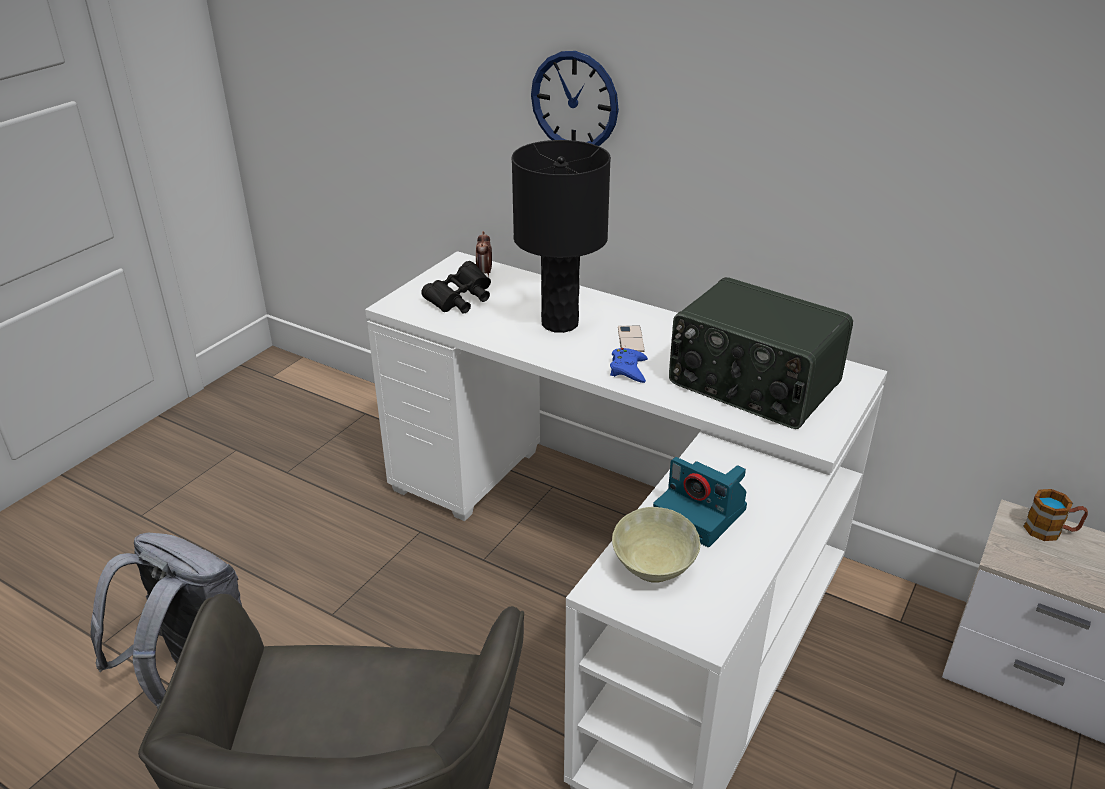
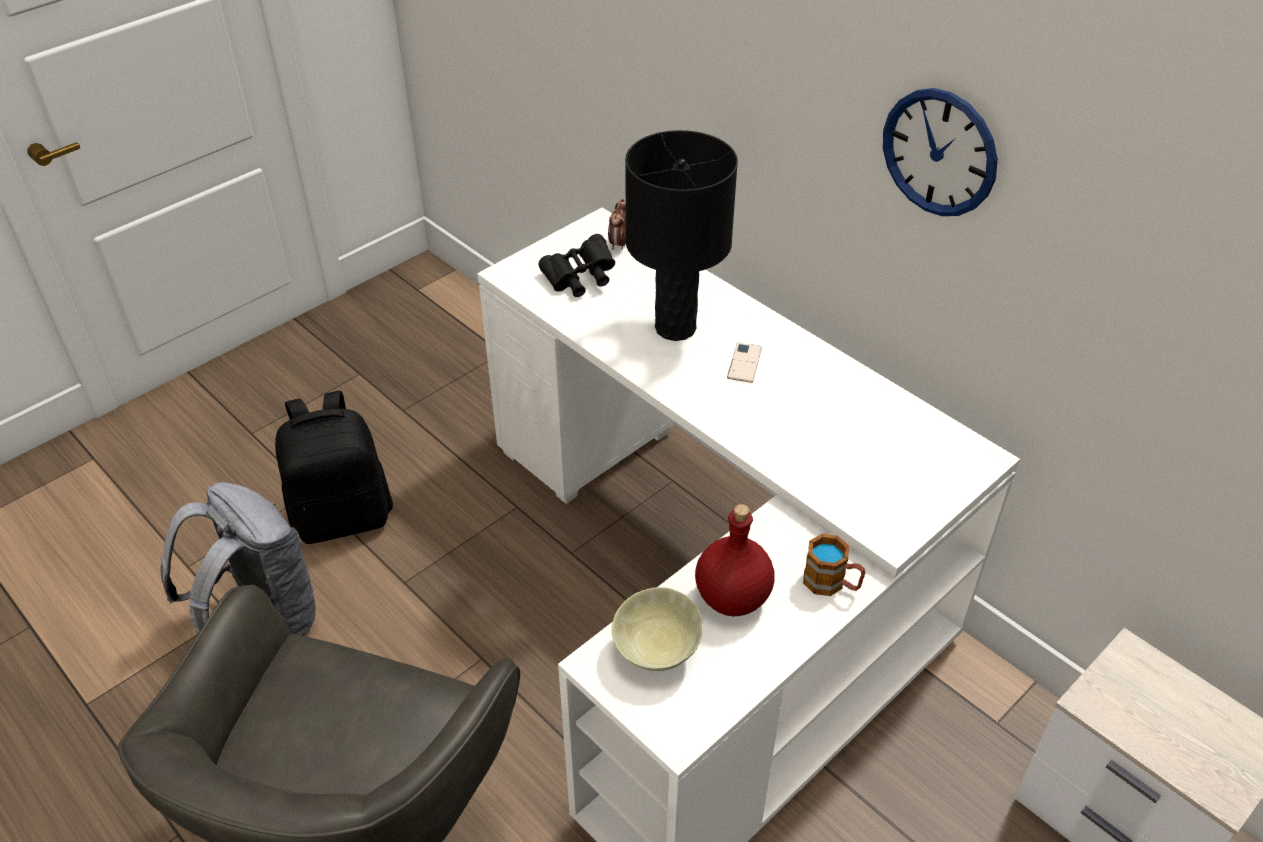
camera: 15 degrees right, 10 degrees up
wall clock [531,51,619,146] -> wall clock moved to [883,88,998,216]
blue game controller [610,348,648,383] -> none
camera [653,457,747,547] -> red bottle [695,504,775,616]
radio [669,277,853,429] -> none
mug [1024,489,1088,541] -> mug moved to [803,534,865,596]
none -> black backpack [275,391,393,544]

